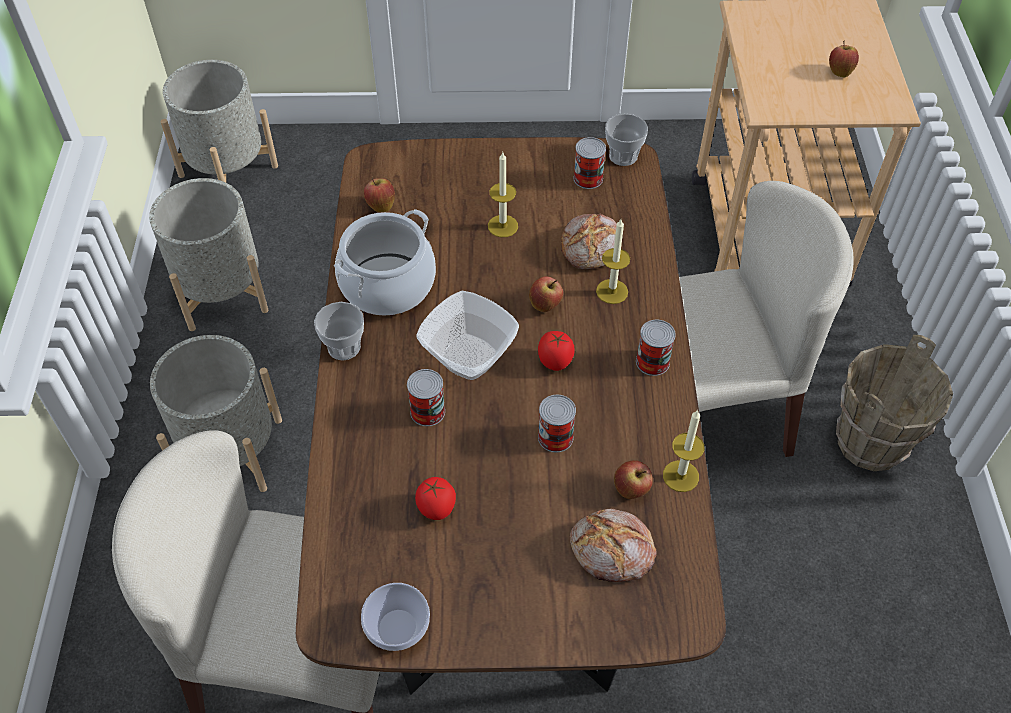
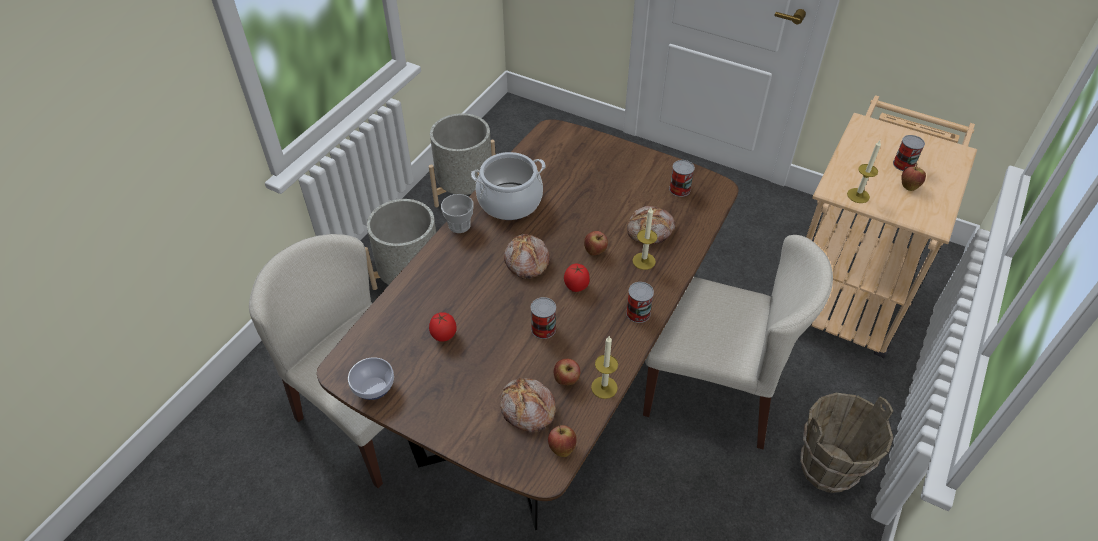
camera: 30 degrees right, 5 degrees down
grey planter [161,60,278,182] -> none
apple [364,176,395,212] -> apple moved to [548,425,577,457]
can [407,369,445,426] -> can moved to [893,135,925,171]
bowl [416,291,519,380] -> bread [504,234,550,279]
candle [488,152,518,237] -> candle moved to [847,140,881,203]
cup [605,114,648,166] -> none

